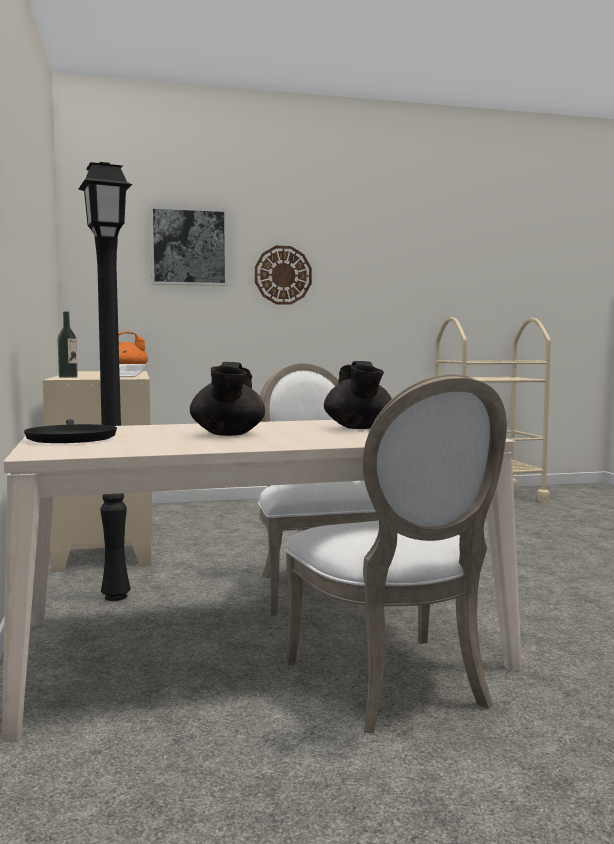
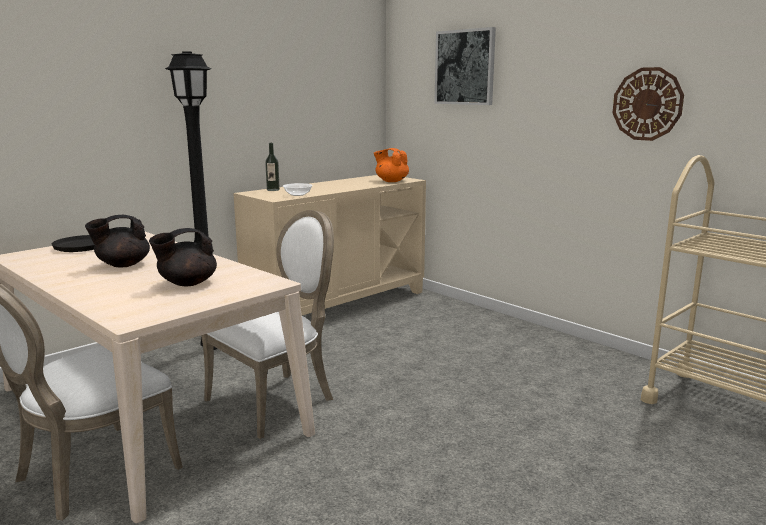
camera: 60 degrees right, 10 degrees up
wall clock [255,246,312,305] -> wall clock moved to [612,67,684,141]

